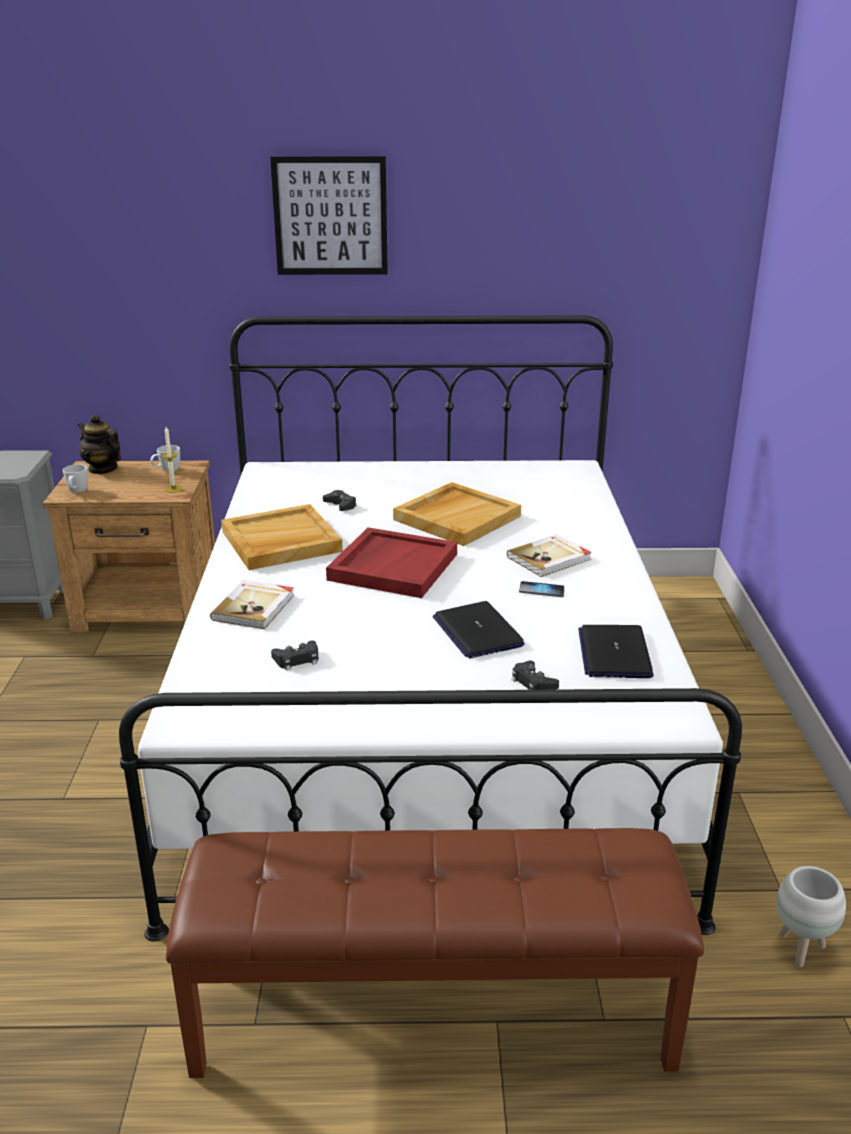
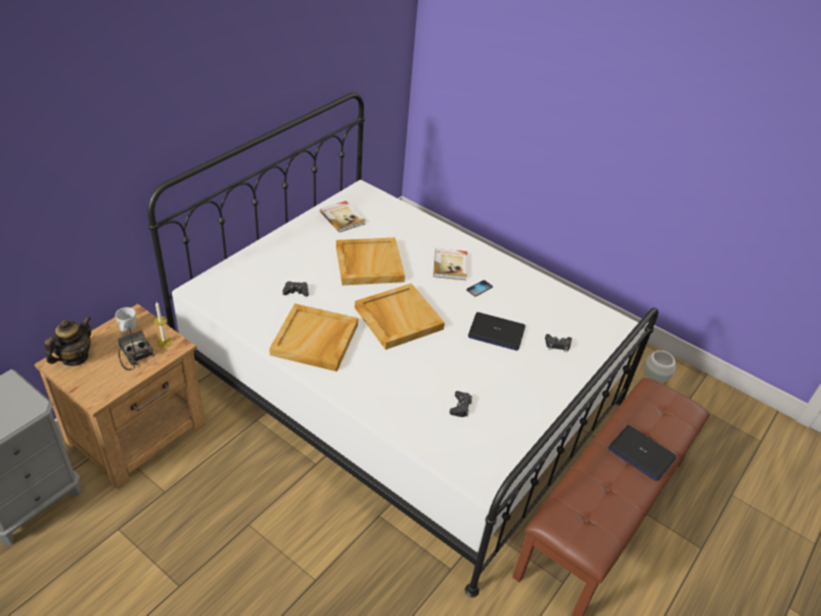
camera: 55 degrees left, 15 degrees up
white mug [63,464,88,493] -> none
teapot [78,415,121,474] -> teapot turned 135 degrees clockwise [44,316,91,366]
book [210,580,294,629] -> book moved to [320,201,366,233]
picture [270,156,388,275] -> none
red tray [326,527,457,598] -> beige tray [355,283,445,350]
laptop [578,625,654,678] -> laptop moved to [608,425,676,481]
none -> radio [118,328,154,370]

